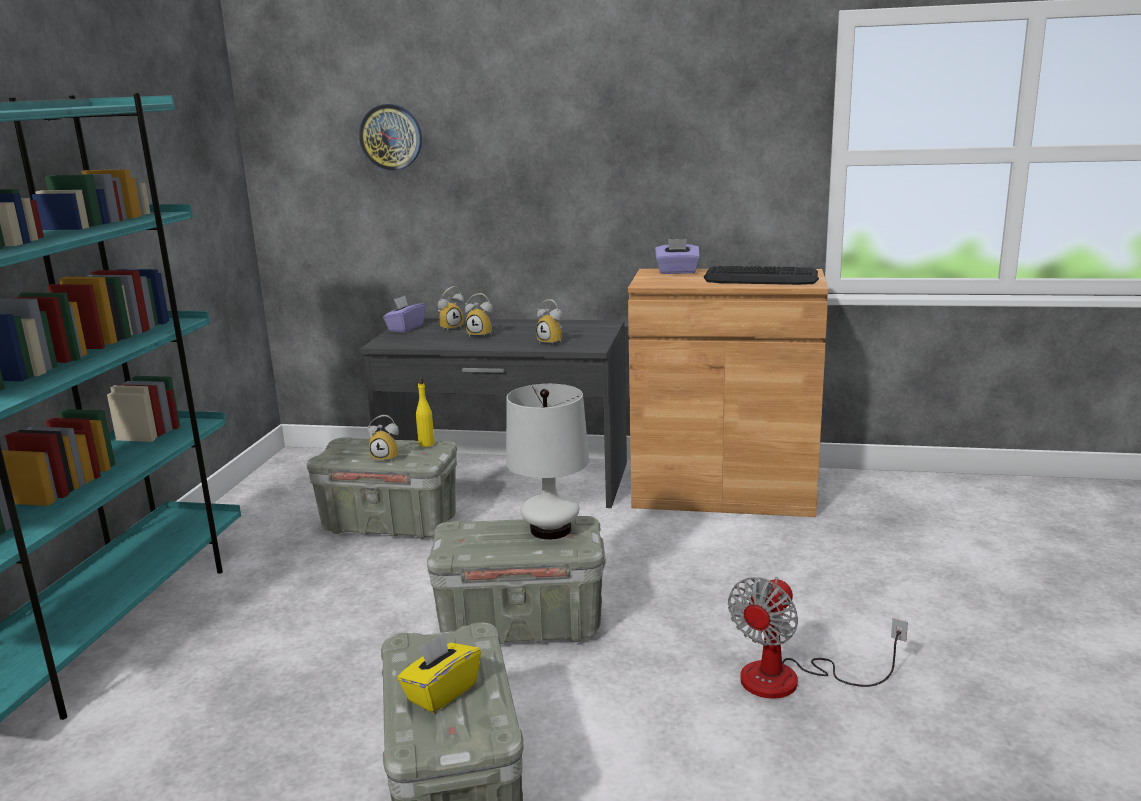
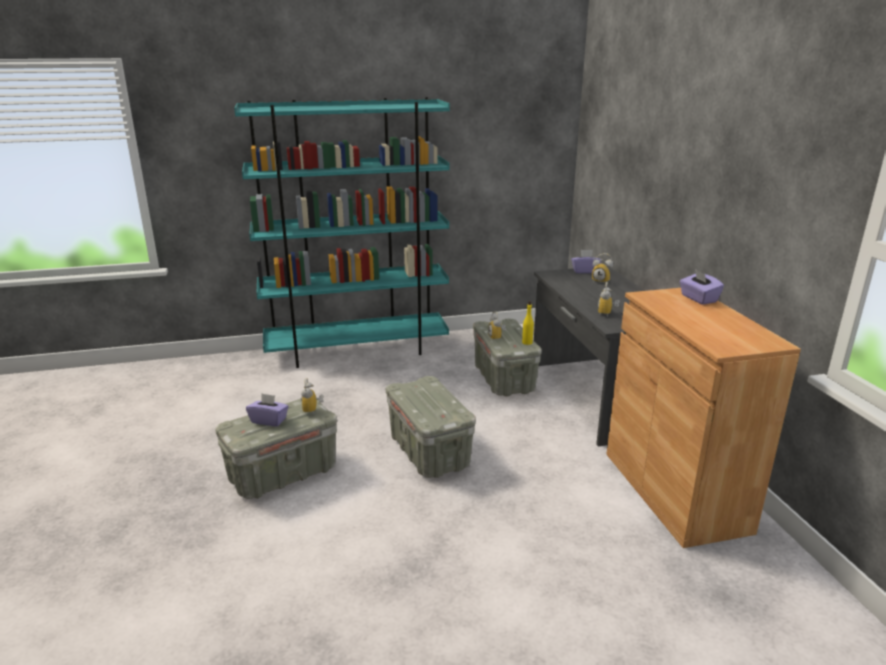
camera: 65 degrees right, 5 degrees up
wall clock [359,104,422,171] -> none
yellow tissue box [397,633,481,713] -> purple tissue box [246,394,289,426]
alarm clock [465,293,493,338] -> alarm clock moved to [301,378,324,415]
white table lamp [506,384,589,540] -> none
keyboard [704,266,819,285] -> none
fan [728,577,908,699] -> none

